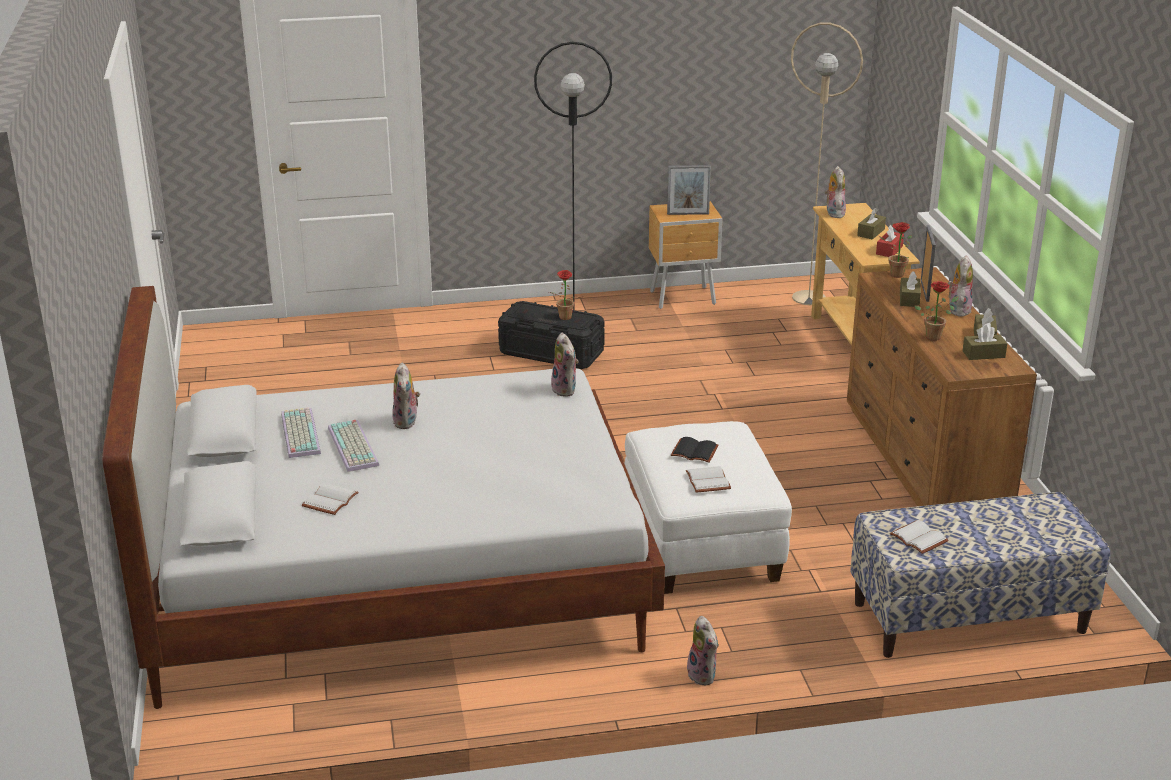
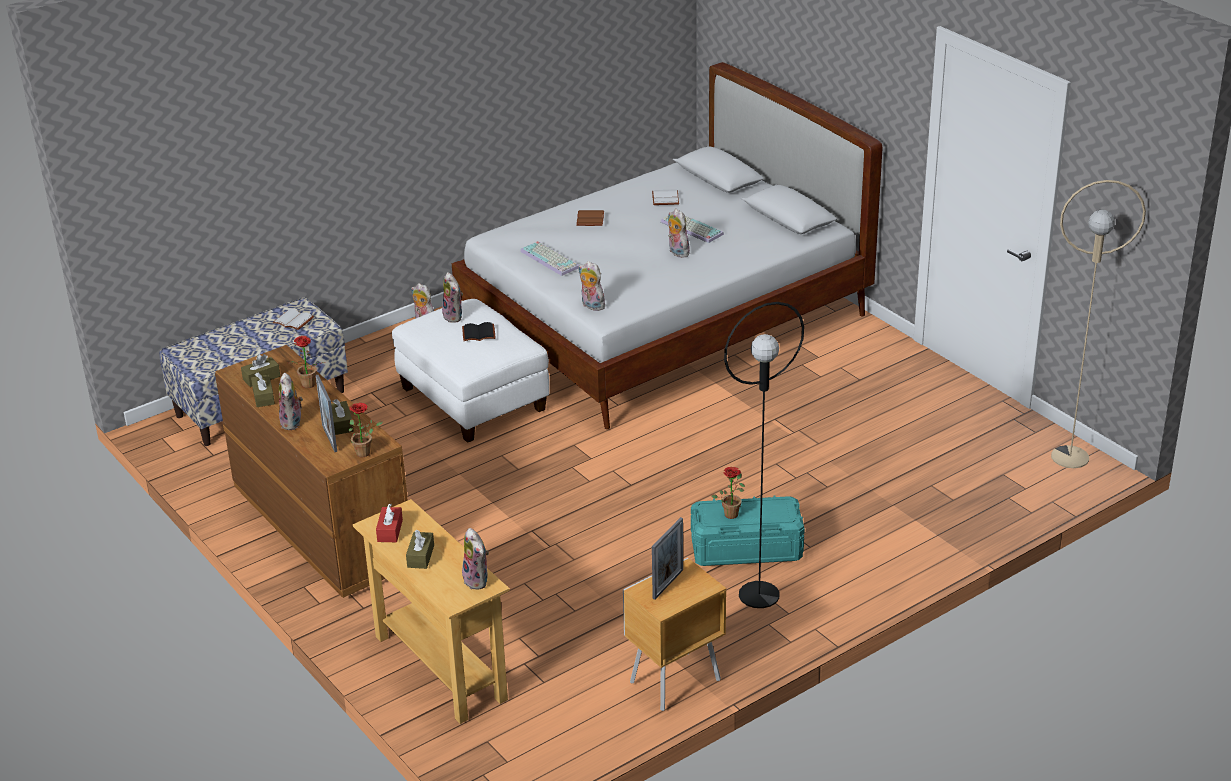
camera: 155 degrees right, 5 degrees up
keyboard [281,407,321,458] -> keyboard moved to [520,241,579,276]
black storage box [498,301,605,369] -> turquoise storage box [691,496,805,566]
picture frame [667,165,711,215] -> picture frame turned 150 degrees clockwise [652,517,683,600]
white book [686,466,731,493] -> plush toy [442,272,463,323]
beige floor lamp [791,23,863,305] -> beige floor lamp moved to [1051,180,1146,468]
none -> brown book [576,210,604,226]

